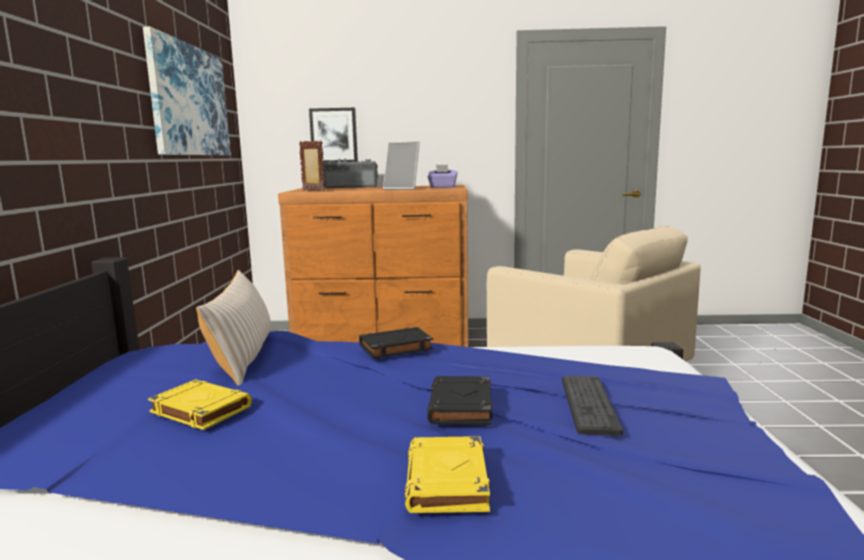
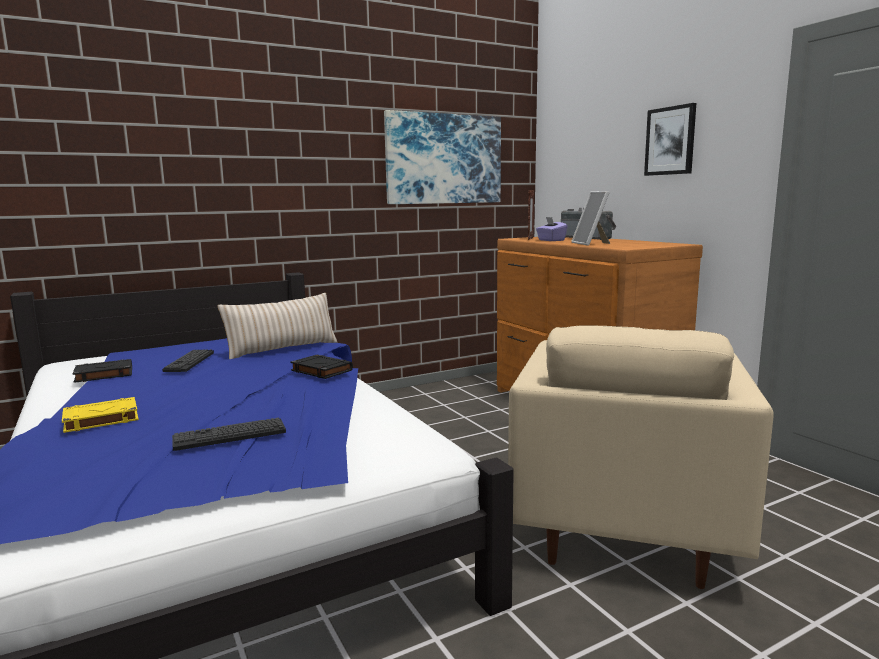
camera: 60 degrees right, 0 degrees up
yellow book [148,379,252,430] -> keyboard [162,350,214,372]
picture [309,108,358,163] -> picture moved to [644,103,696,176]
black book [427,376,492,425] -> black book moved to [72,359,132,383]
purple tissue box [428,165,458,188] -> purple tissue box moved to [536,217,568,241]

